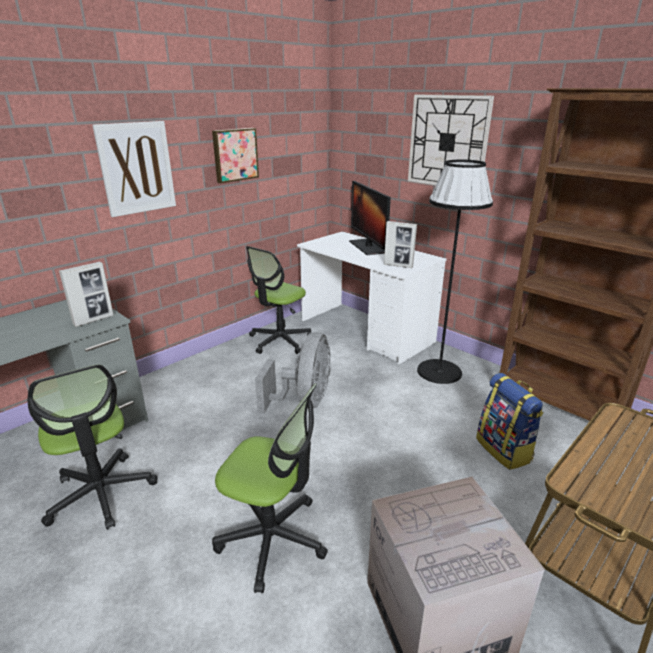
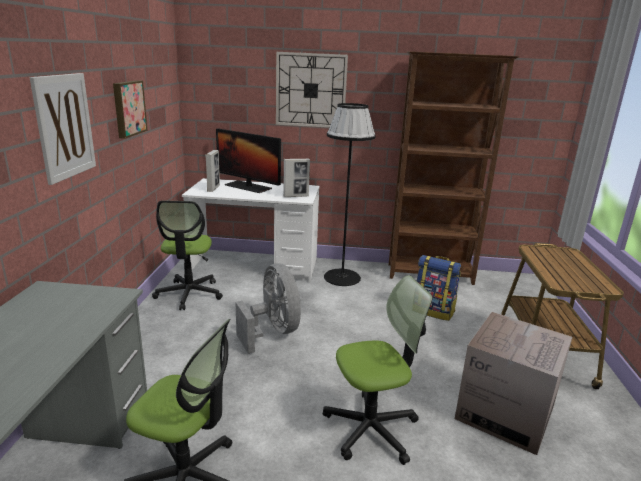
camera: 40 degrees left, 5 degrees down
picture frame [59,262,114,327] -> picture frame moved to [205,150,220,192]

